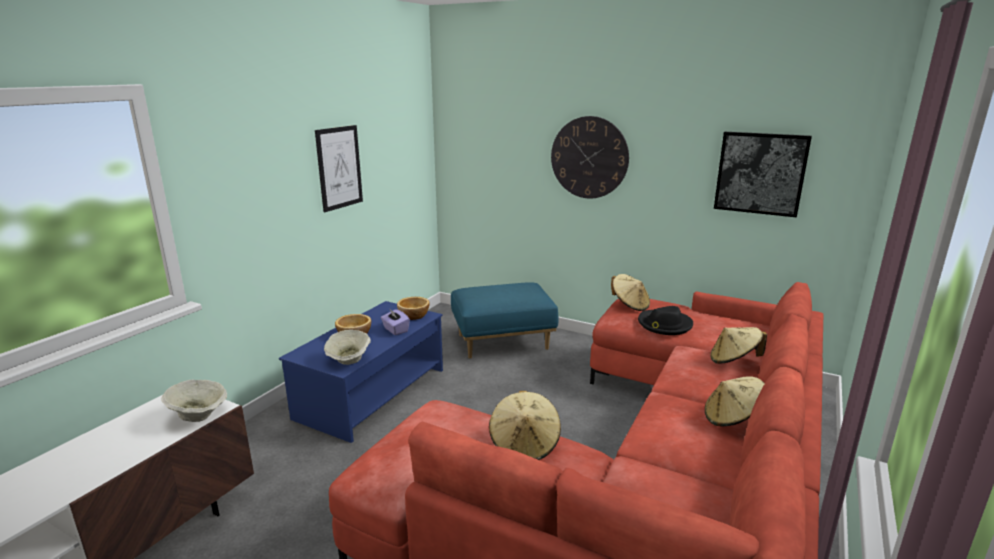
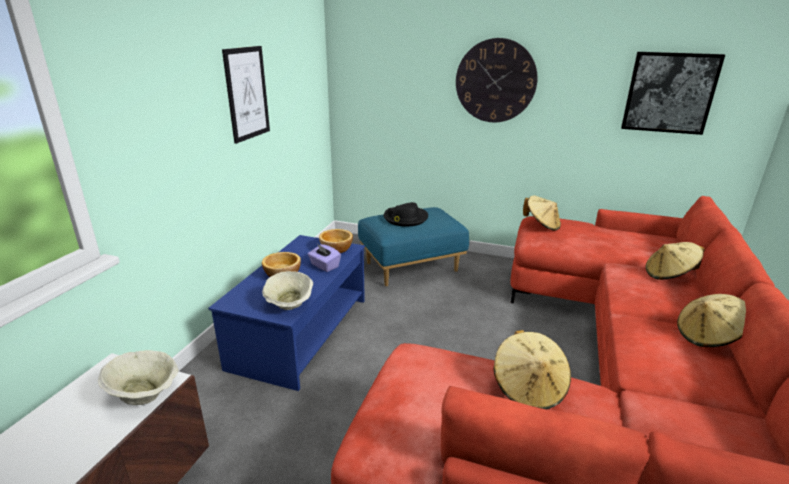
camera: 10 degrees left, 5 degrees up
black hat [638,306,693,335] -> black hat moved to [384,202,428,227]

